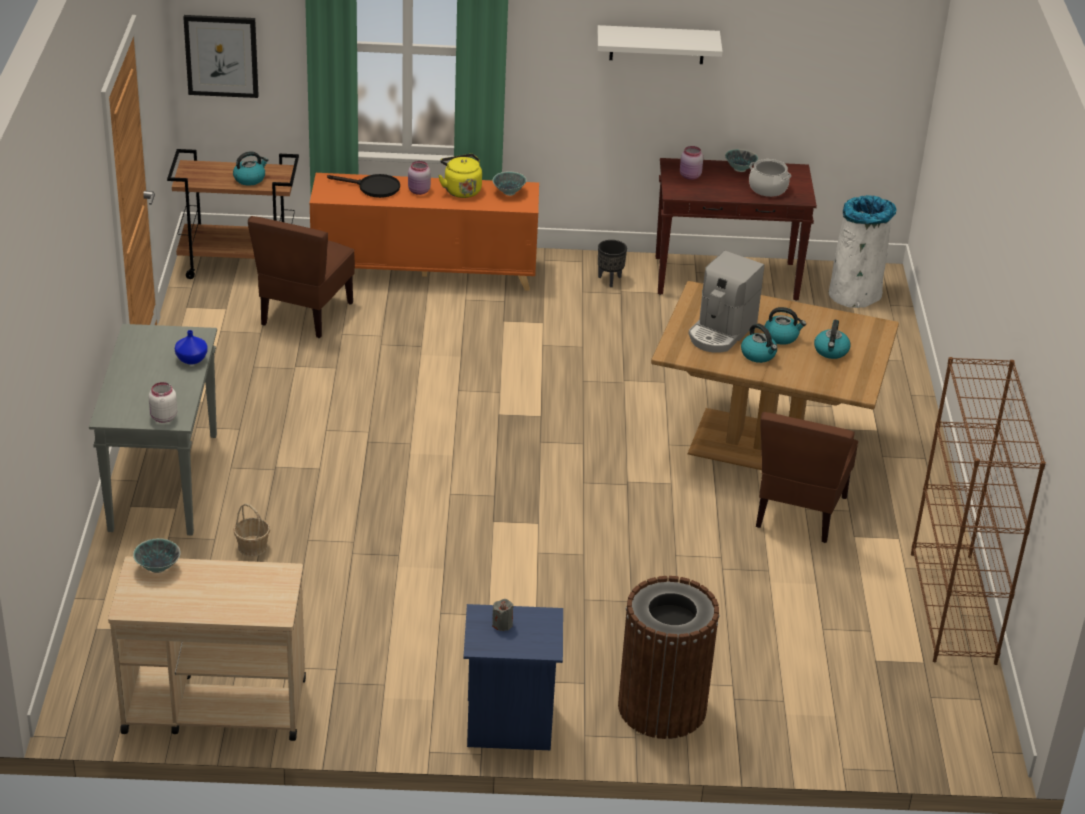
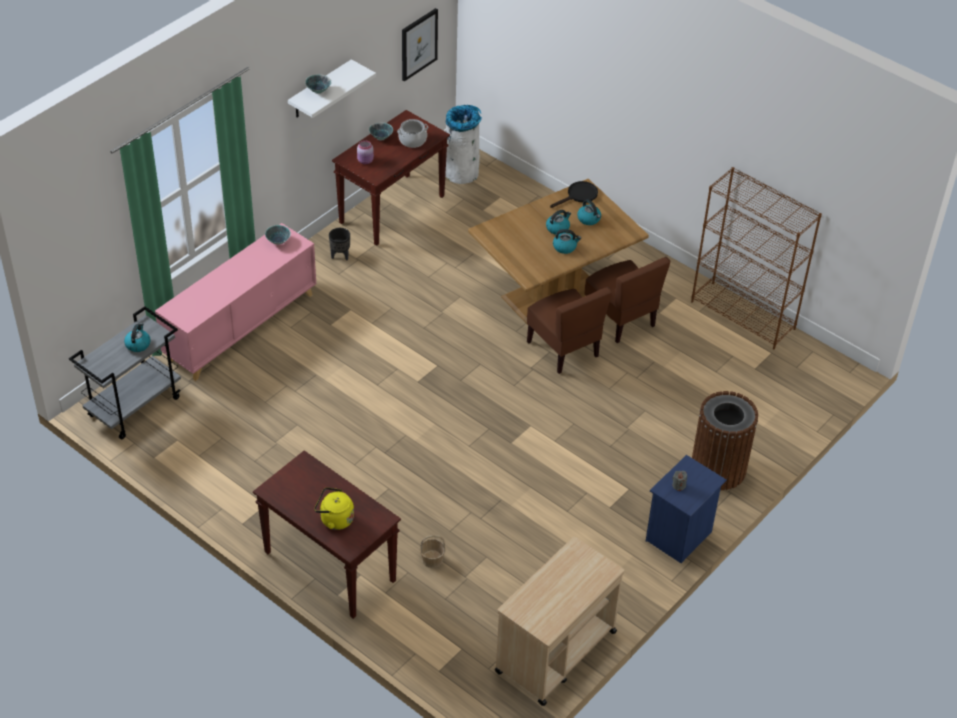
camera: 50 degrees left, 10 degrees up
grey console table [89,324,217,536] -> brown console table [253,450,401,619]
bowl [133,538,181,573] -> bowl moved to [305,74,331,94]
white jar [148,382,177,423] -> none
brown cart [167,149,299,279] -> grey cart [69,306,181,439]
blue vase [175,330,208,364] -> none
picture [183,15,259,98] -> picture moved to [402,8,438,81]
brown chair [248,216,355,338] -> brown chair moved to [527,287,612,374]
orange cabinet [310,173,539,291] -> pink cabinet [155,223,316,381]
black frying pan [327,174,400,198] -> black frying pan moved to [550,181,598,208]
pink jar [408,161,431,195] -> none
yellow kettle [438,154,482,198] -> yellow kettle moved to [314,487,354,530]
coffee machine [688,251,764,353] -> none

